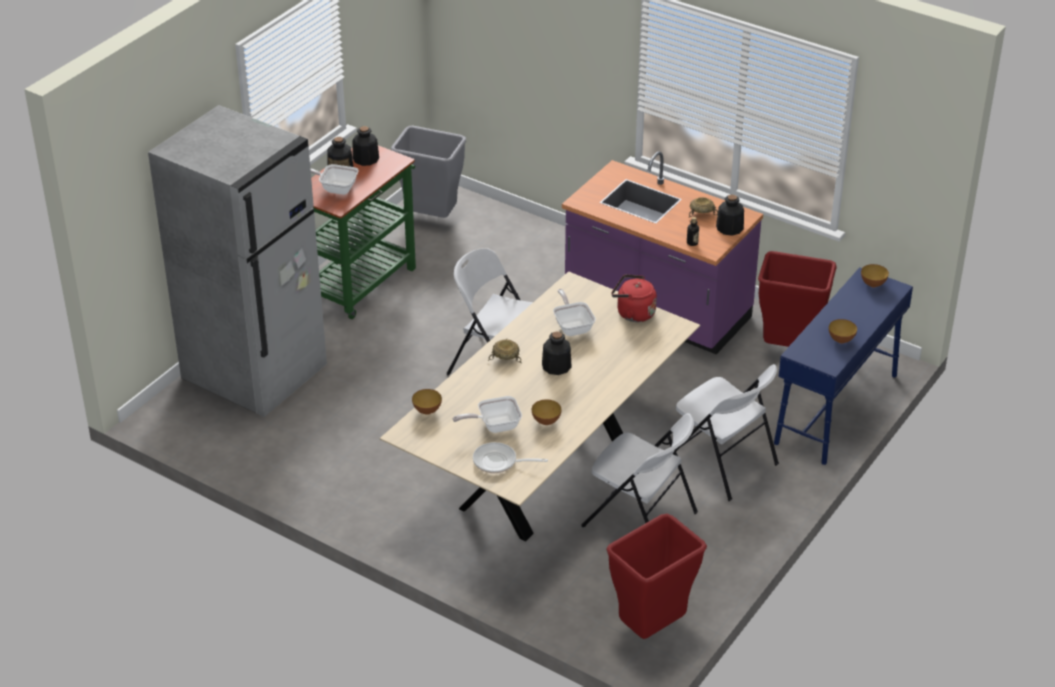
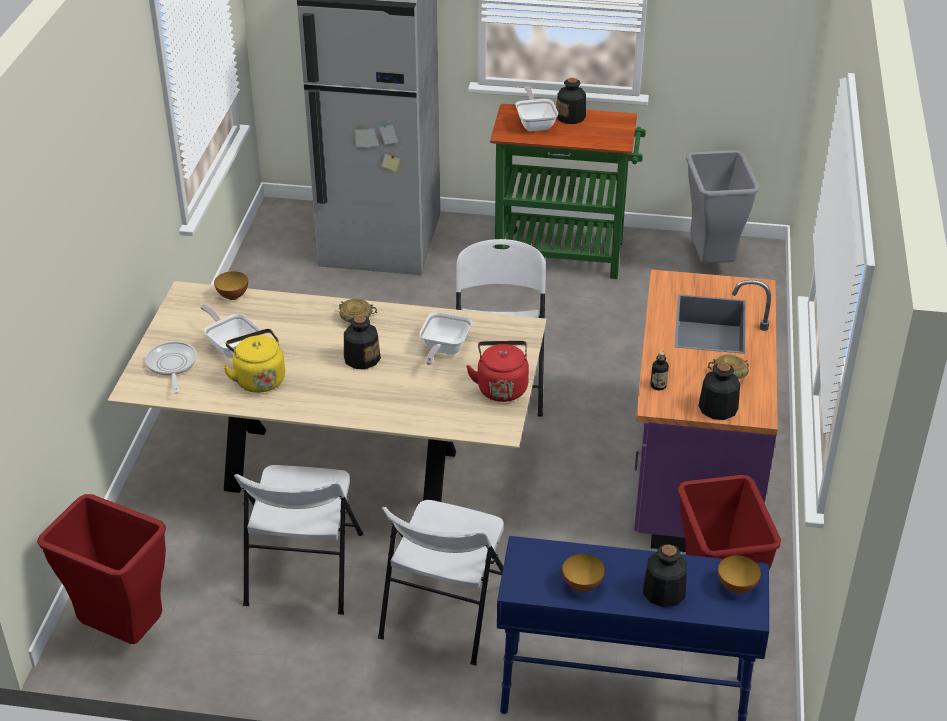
camera: 65 degrees right, 0 degrees up
bottle [353,126,379,166] -> bottle moved to [643,544,687,607]
bowl [532,400,561,425] -> yellow kettle [223,329,285,393]
frying pan [553,289,596,336] -> frying pan turned 150 degrees clockwise [419,312,472,365]

